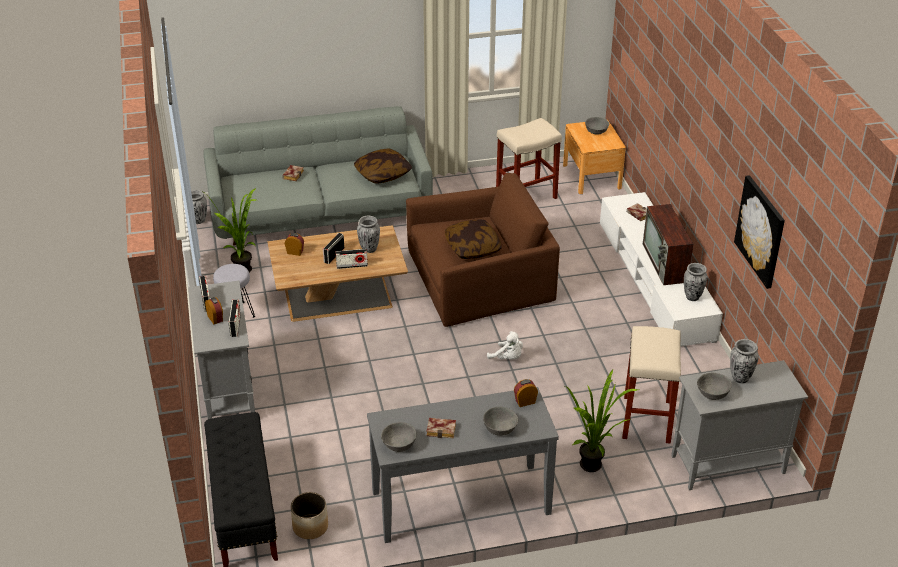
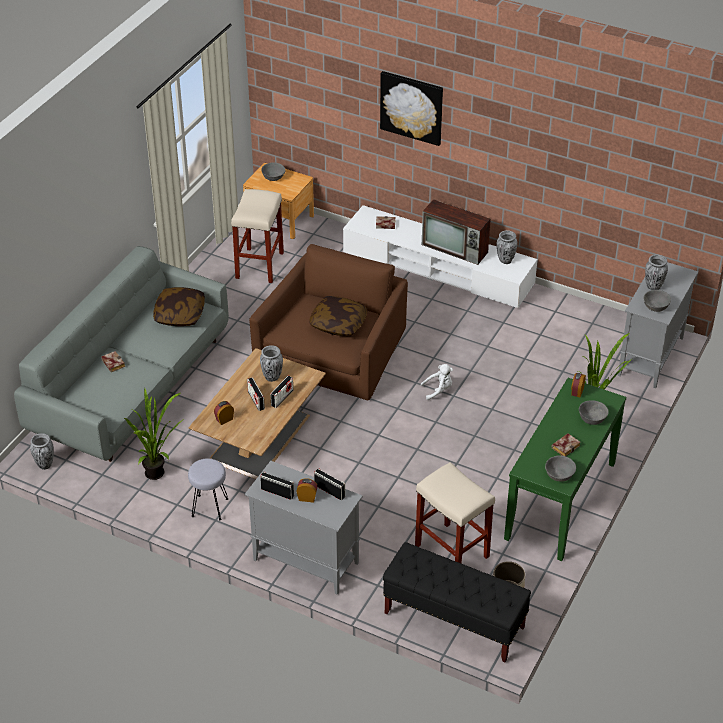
camera: 50 degrees left, 5 degrees up
grey console table [367,387,559,543] -> green console table [504,378,626,561]
beige stool [622,326,681,444] -> beige stool moved to [415,462,495,563]
picture [734,175,785,289] -> picture moved to [380,71,443,146]

